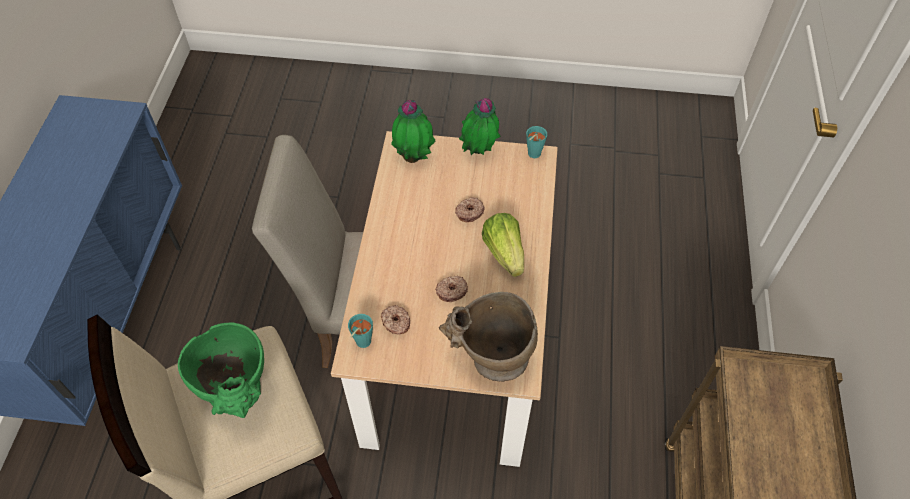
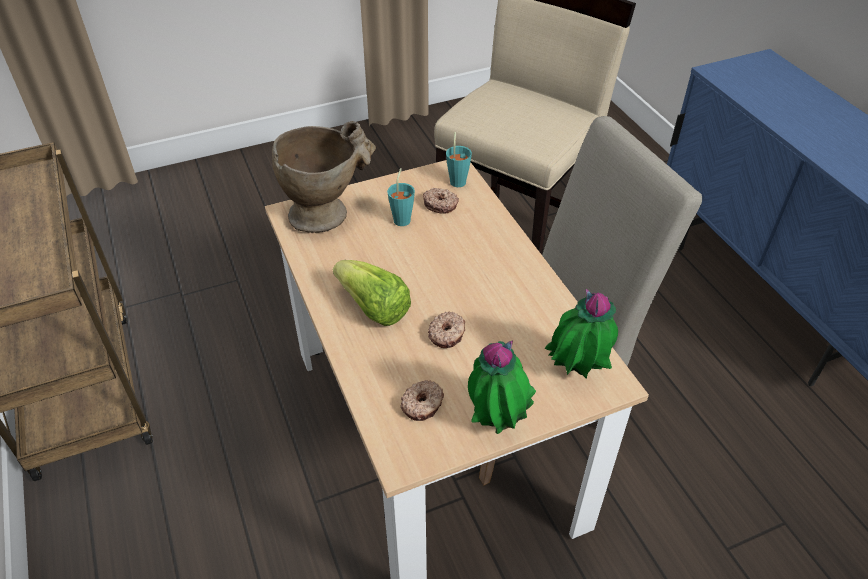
camera: 150 degrees right, 10 degrees down
green vase [178,322,264,418] -> none
donut [435,276,468,302] -> donut moved to [400,380,444,421]
turquoise cup [526,126,547,158] -> turquoise cup moved to [387,168,415,226]

